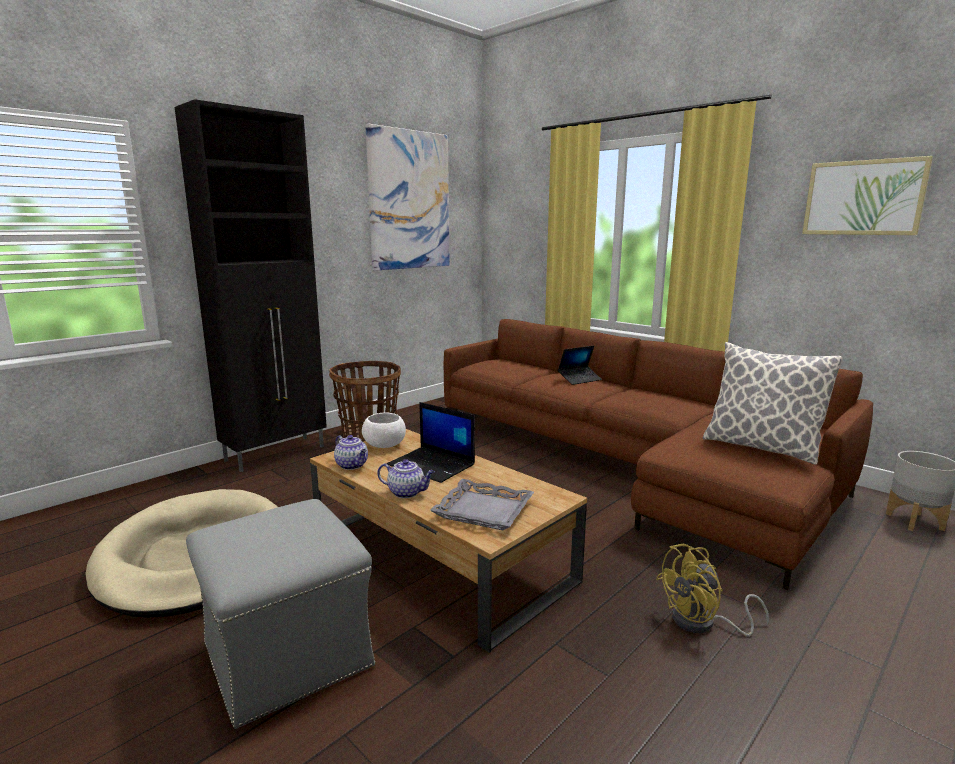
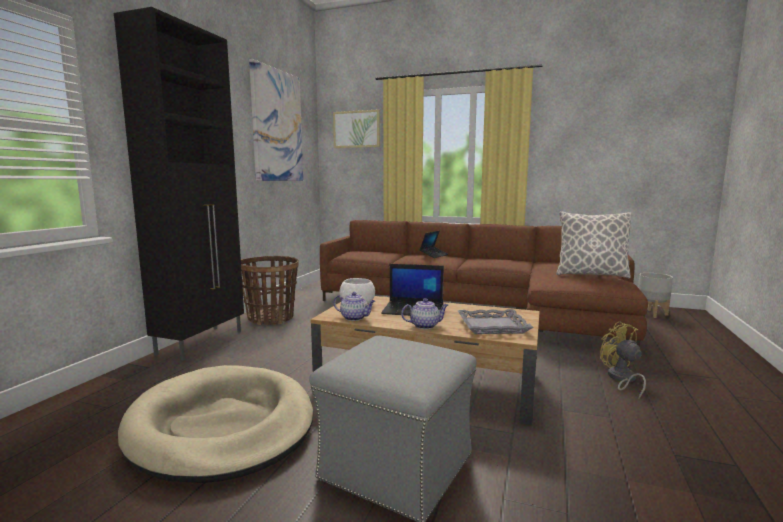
camera: 25 degrees left, 5 degrees down
yellow fan [656,543,769,636] -> yellow fan turned 120 degrees clockwise [600,321,646,399]
picture [802,156,933,235] -> picture moved to [333,109,380,148]

